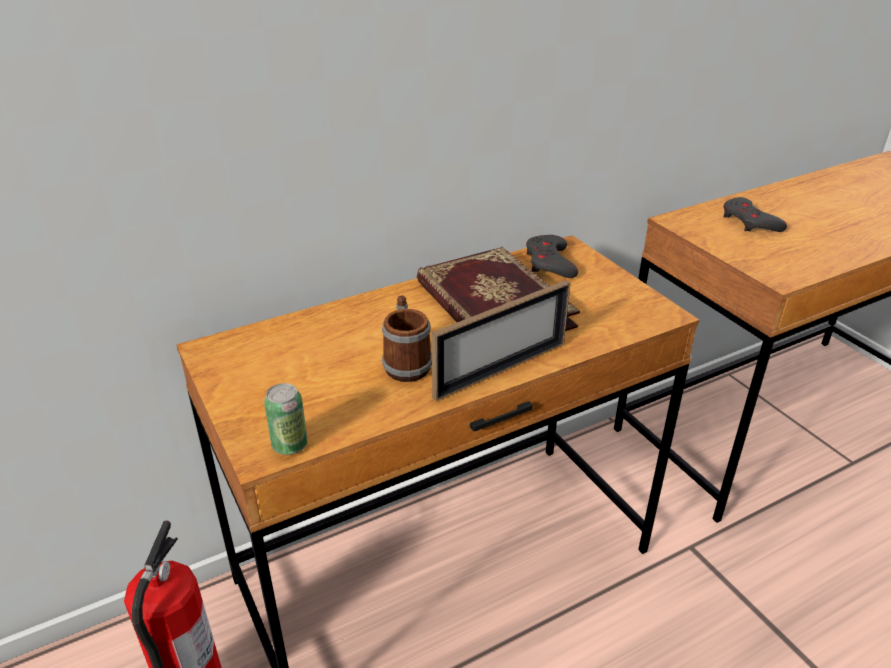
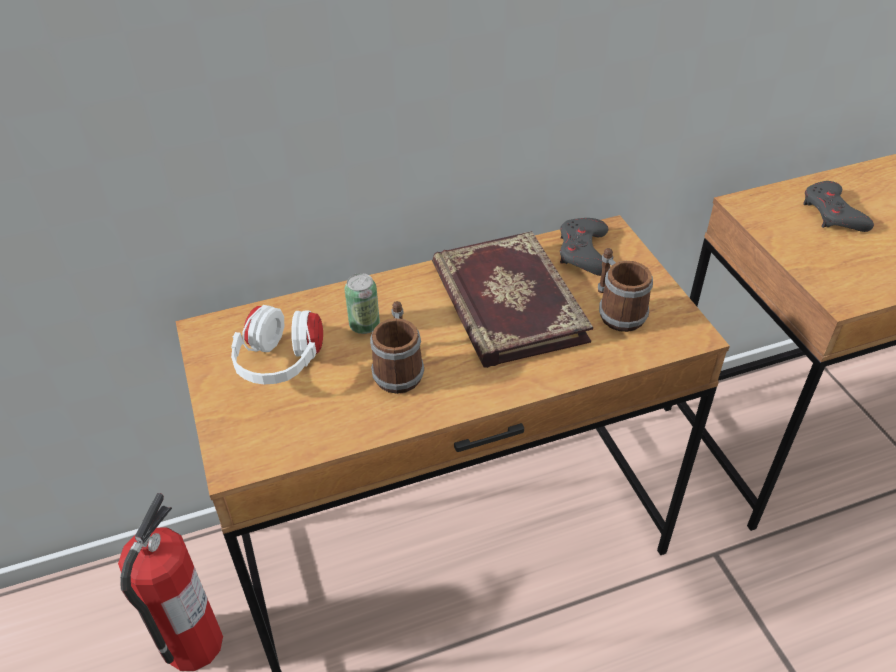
camera: 10 degrees right, 10 degrees up
can [264,383,308,455] -> can moved to [345,273,380,334]
picture frame [432,280,570,401] -> none
none -> white headphones [231,305,323,384]
none -> mug [598,248,653,332]

